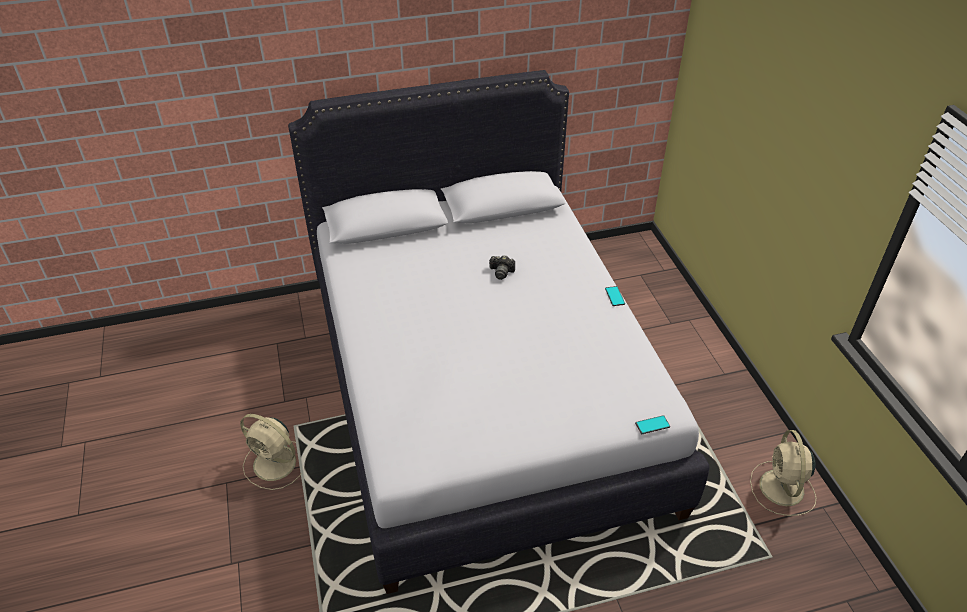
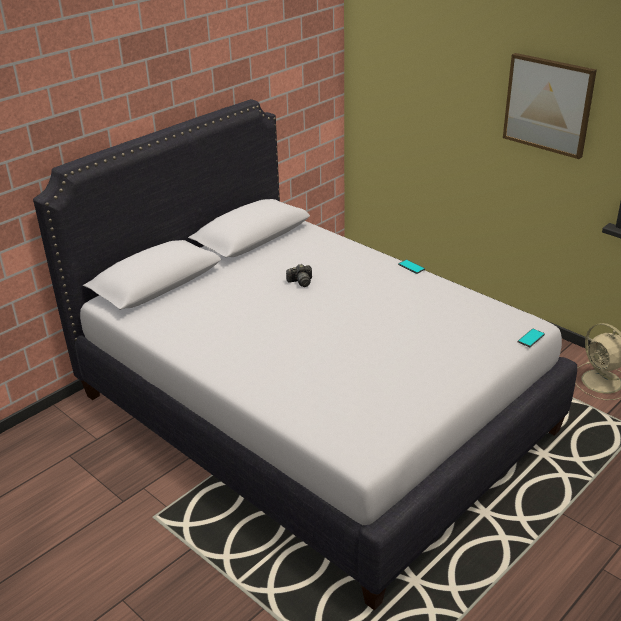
camera: 30 degrees left, 10 degrees down
beige fan [240,414,302,490] -> none
none -> picture [503,53,597,159]

